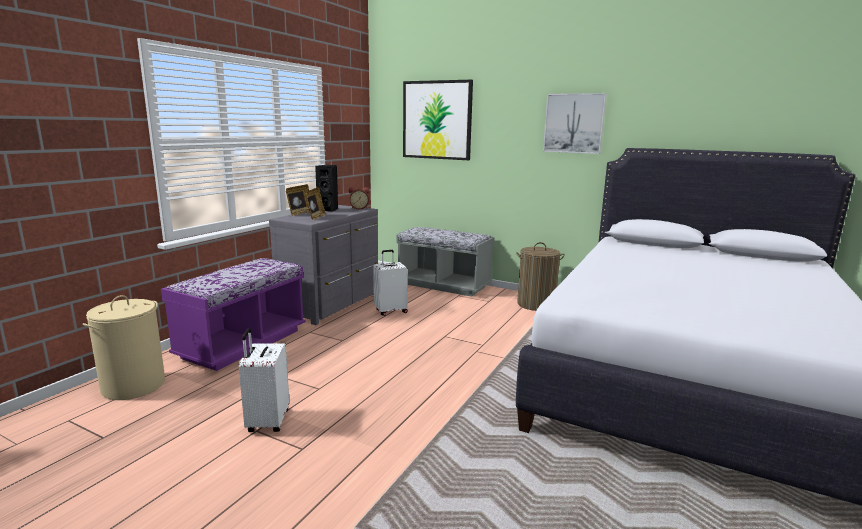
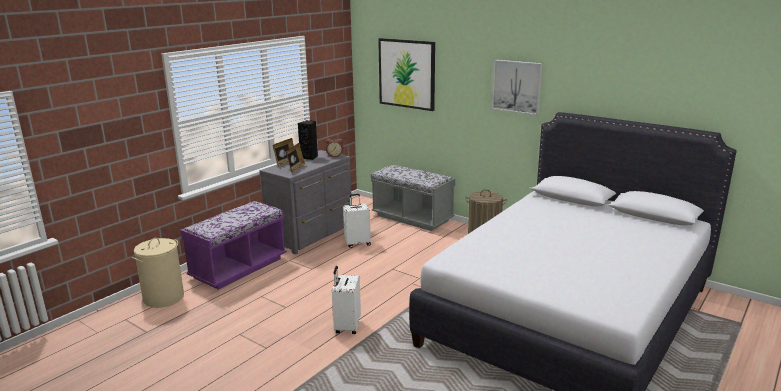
camera: 10 degrees right, 5 degrees up
white suitcase [239,328,289,432] -> white suitcase moved to [332,266,361,334]

